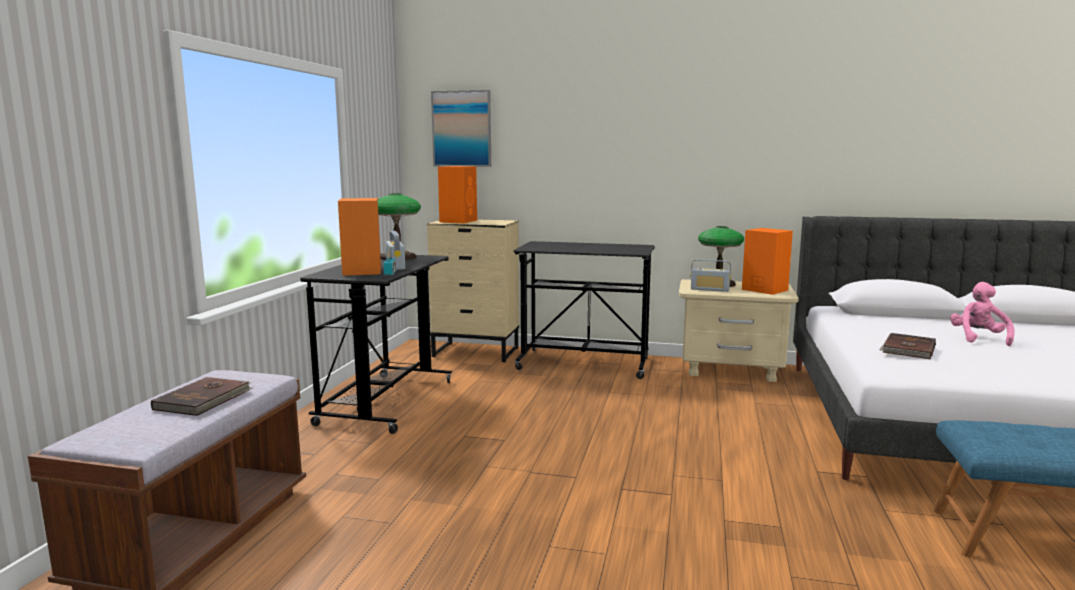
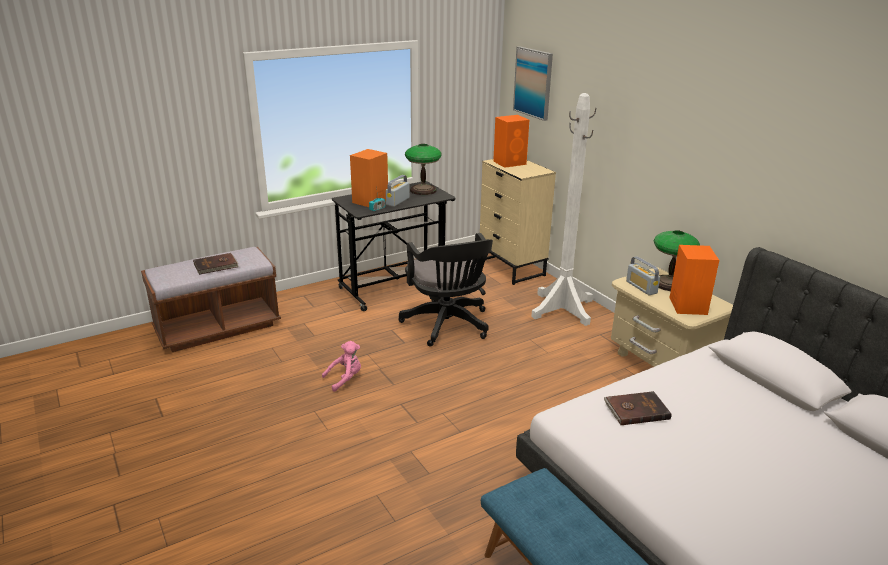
camera: 45 degrees right, 15 degrees up
black desk [513,241,655,379] -> white clothes rack [531,93,596,326]
pink plush toy [950,282,1015,346] -> pink plush toy moved to [322,341,361,392]
none -> black office chair [398,233,493,347]

